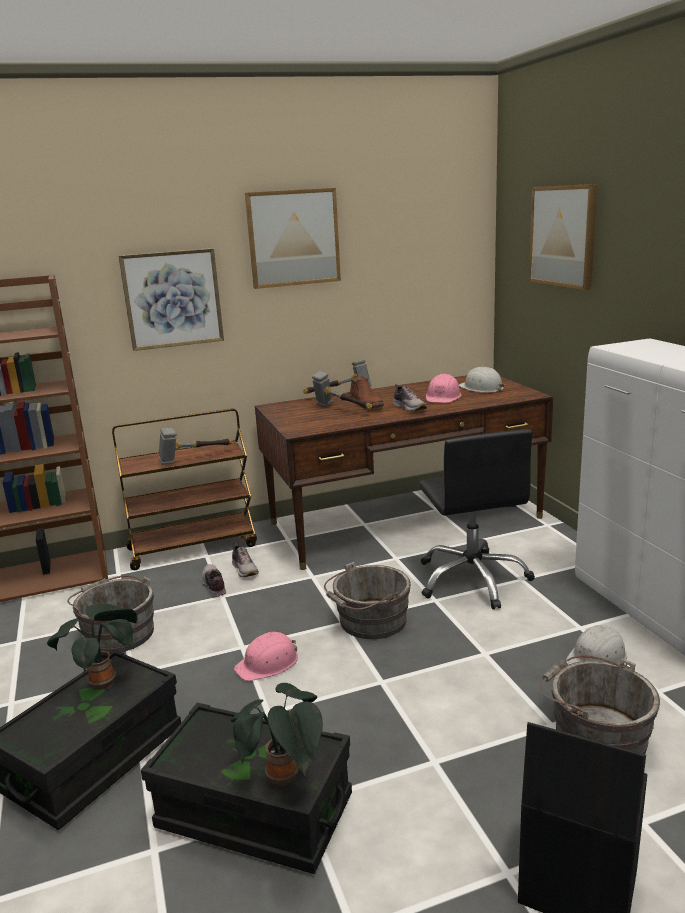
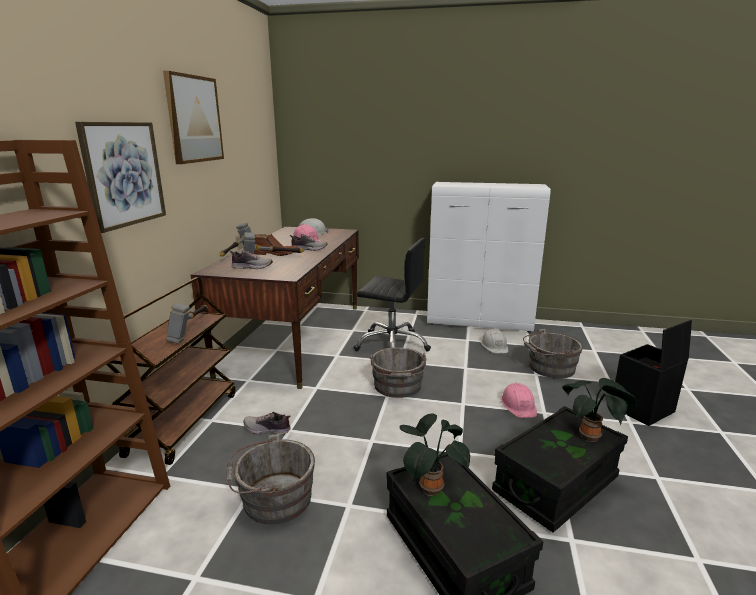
camera: 60 degrees left, 0 degrees up
shoe [232,542,259,577] -> shoe moved to [230,250,273,269]
pink hard hat [234,632,298,681] -> pink hard hat moved to [501,383,537,418]
picture [529,184,597,290] -> none

